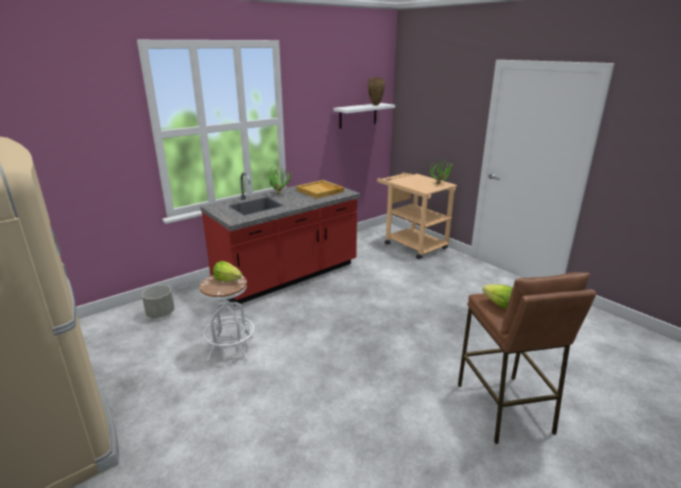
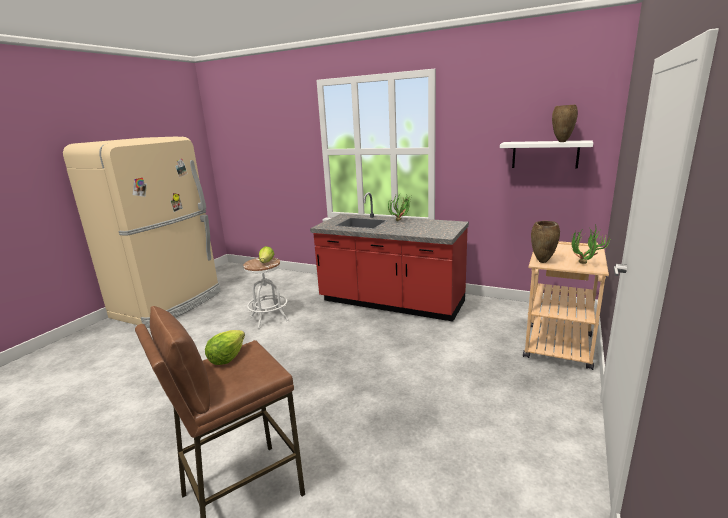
camera: 65 degrees right, 5 degrees down
grey planter [142,285,175,318] -> none
beige tray [296,180,344,199] -> none
none -> brown vase [531,221,560,263]

